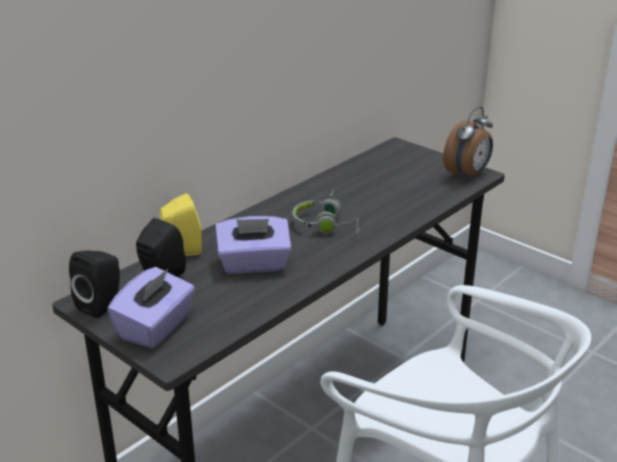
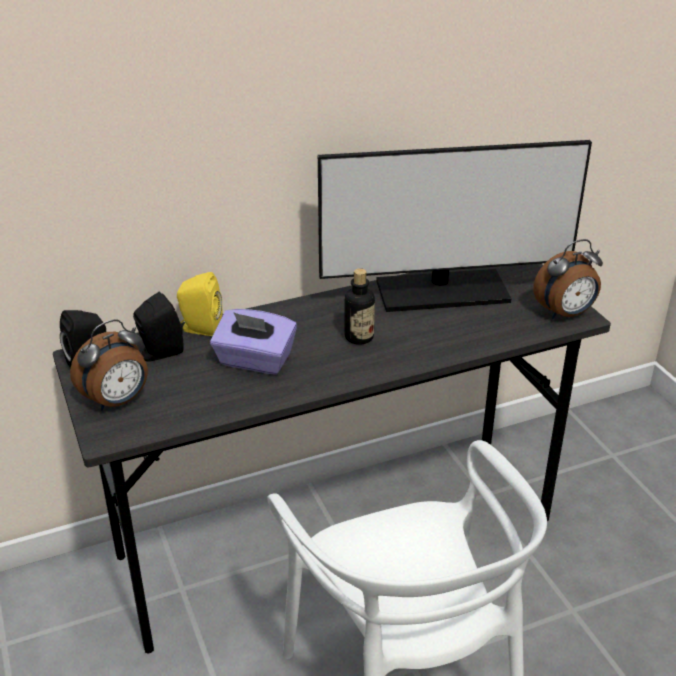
camera: 25 degrees right, 5 degrees up
purple tissue box [107,267,195,348] -> alarm clock [70,319,148,411]
grey headphones [292,190,360,235] -> bottle [344,268,375,345]
none -> monitor [318,140,592,312]

